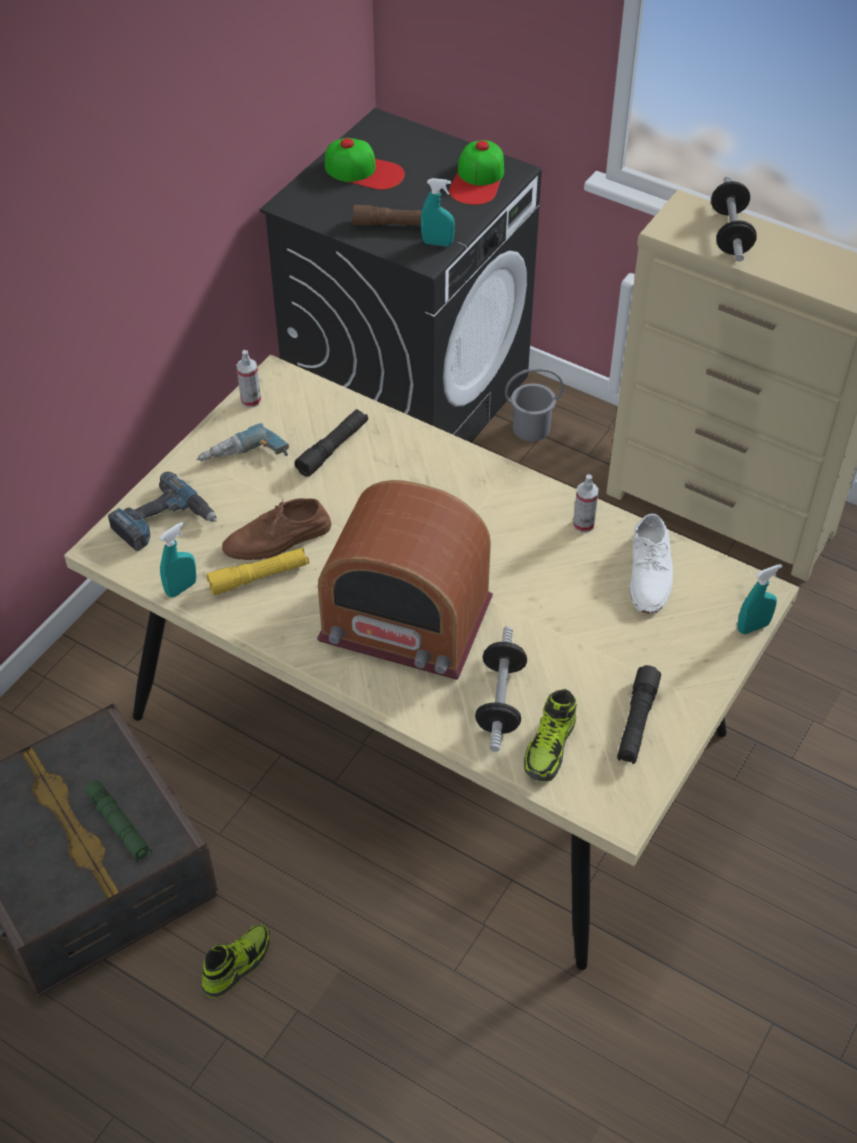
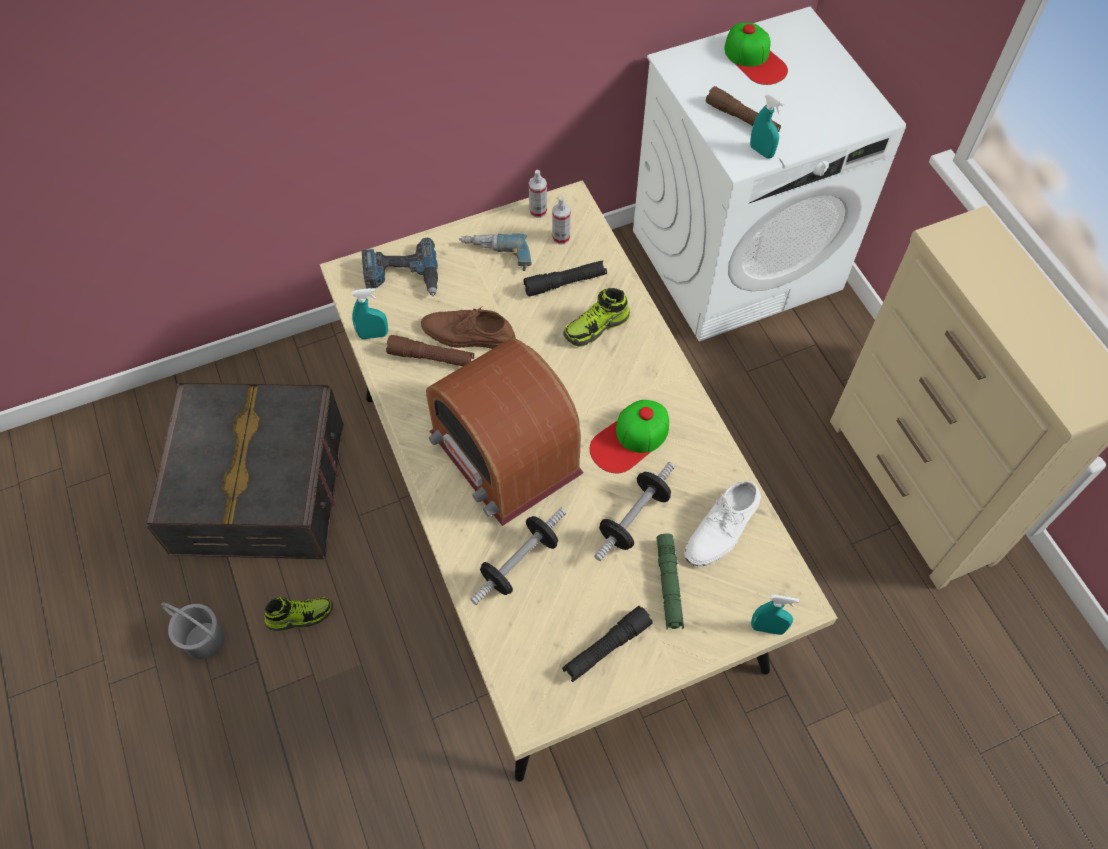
camera: 35 degrees right, 10 degrees up
green flashlight [85,780,152,862] -> green flashlight moved to [657,533,684,630]
yellow flashlight [206,548,309,595] -> brown flashlight [386,335,474,366]
black washing machine [260,108,542,442] -> white washing machine [633,6,906,342]
cap [449,140,504,205] -> cap moved to [590,400,669,473]
grey bucket [505,368,564,442] -> grey bucket moved to [161,603,225,660]
shoe [524,689,577,782] -> shoe moved to [563,288,630,347]
spray bottle [573,474,599,533] -> spray bottle moved to [552,197,571,245]
dumbbell [711,176,757,262] -> dumbbell moved to [594,462,675,561]

